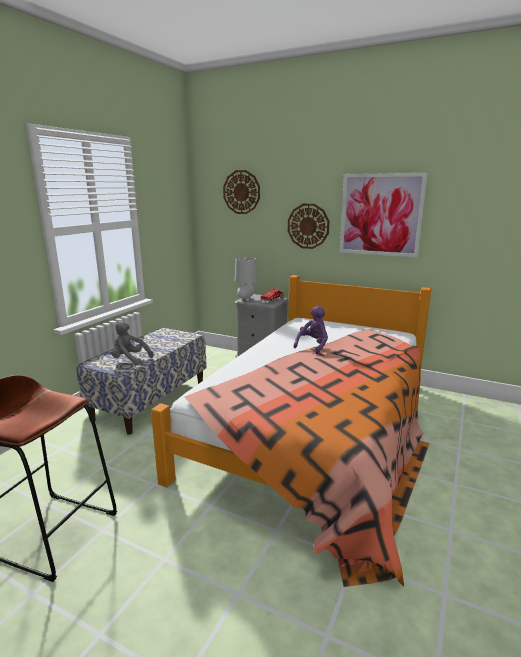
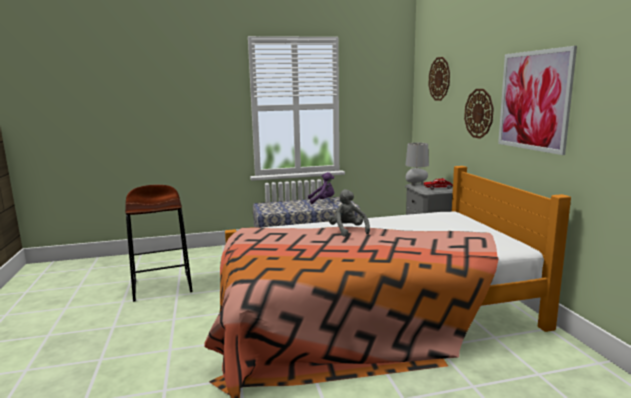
camera: 50 degrees right, 5 degrees down
grey plush toy [112,321,153,366] -> grey plush toy moved to [328,189,370,237]
purple plush toy [293,306,328,354] -> purple plush toy moved to [308,172,334,204]

